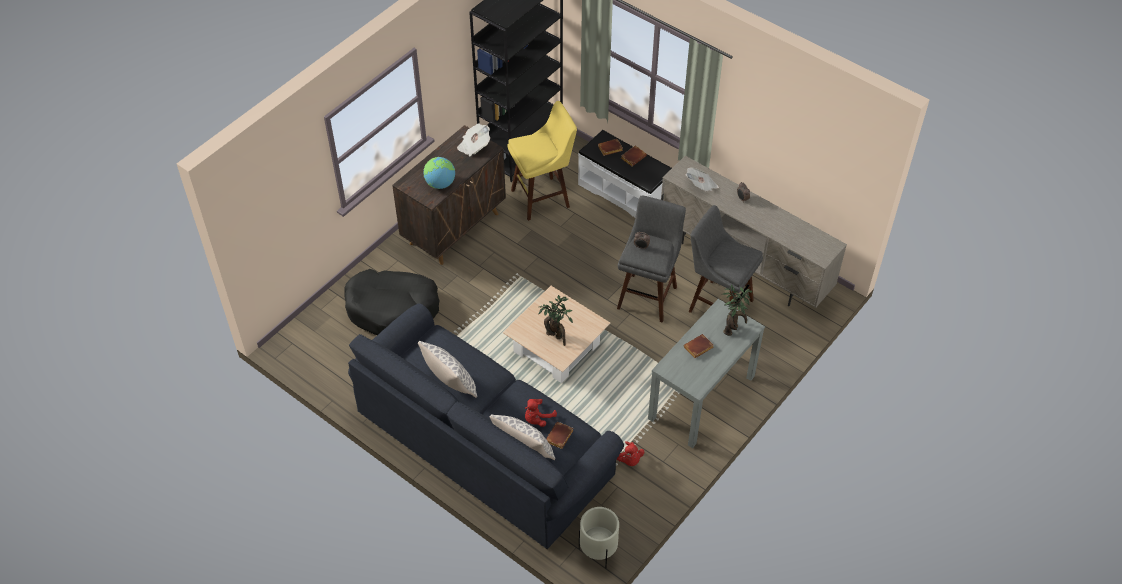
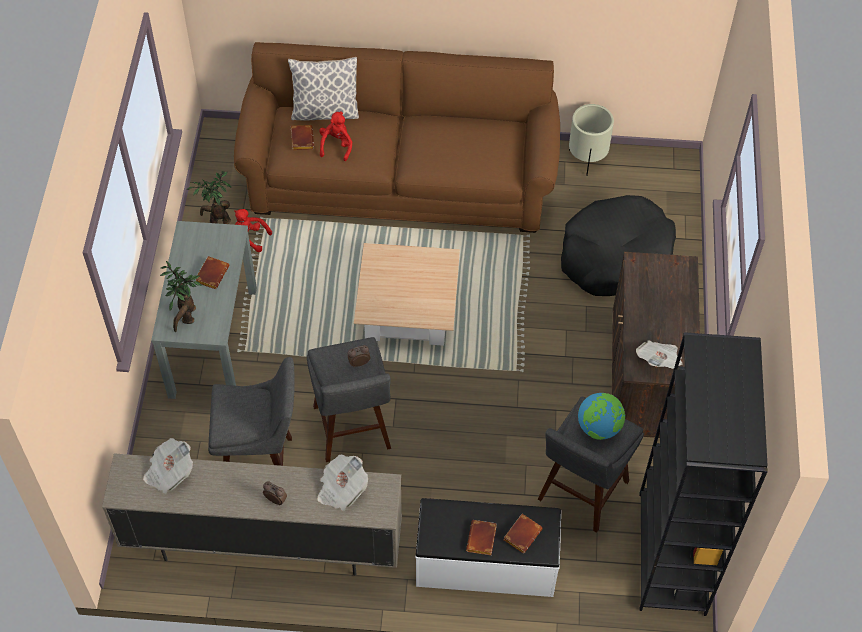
camera: 145 degrees right, 5 degrees up
blue sofa [348,303,624,549] -> brown sofa [234,42,560,233]
pillow [418,341,477,398] -> none
globe [424,157,455,189] -> globe moved to [578,393,625,440]
yellow stool [507,101,577,221] -> grey stool [537,396,644,533]
potted plant [538,295,573,346] -> potted plant moved to [186,171,231,224]
beige planter [579,507,619,569] -> beige planter moved to [569,104,614,176]
none -> newspaper [143,438,193,494]

